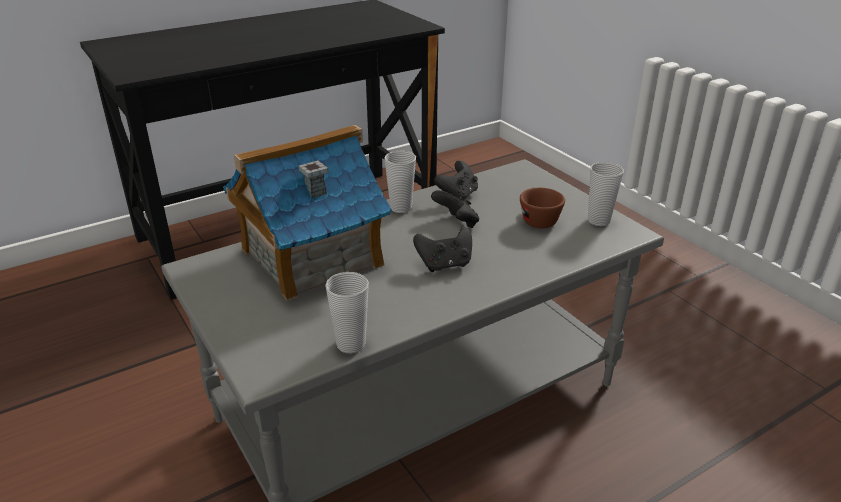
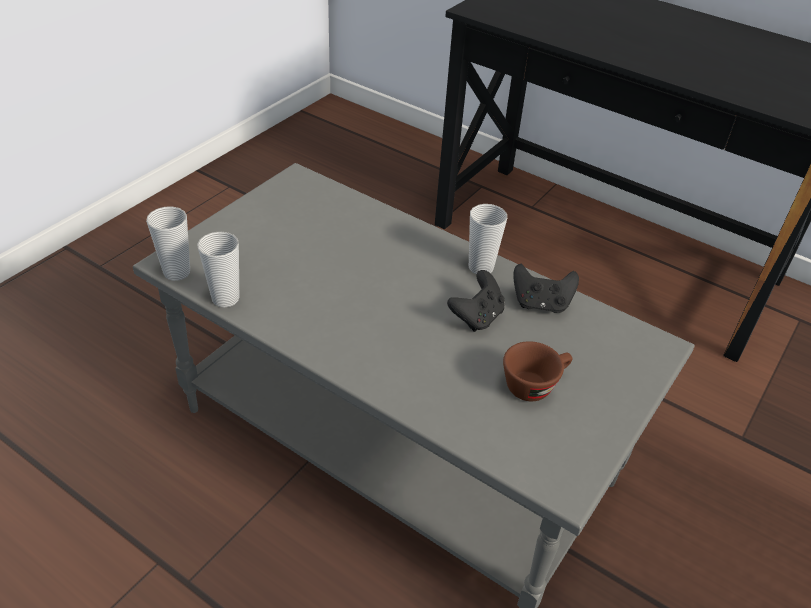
camera: 65 degrees right, 10 degrees up
toy house [223,125,392,301] -> none
black game controller [413,226,472,272] -> none
cup [588,162,624,226] -> cup moved to [146,206,190,281]

